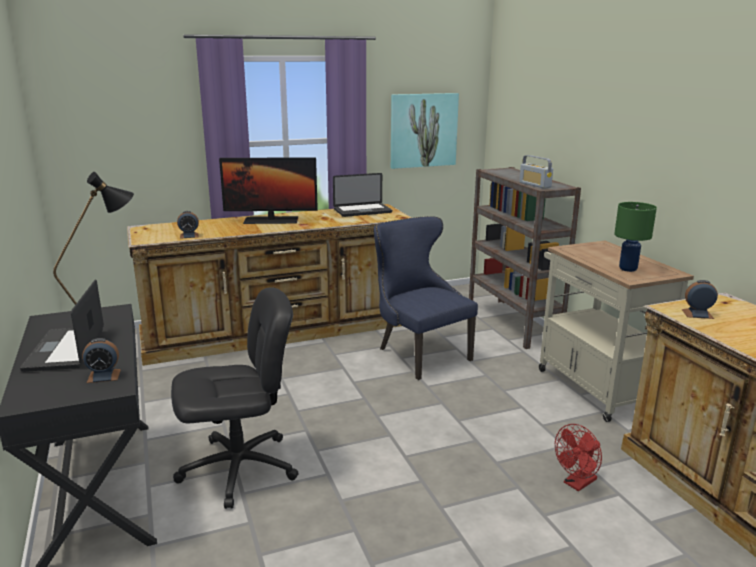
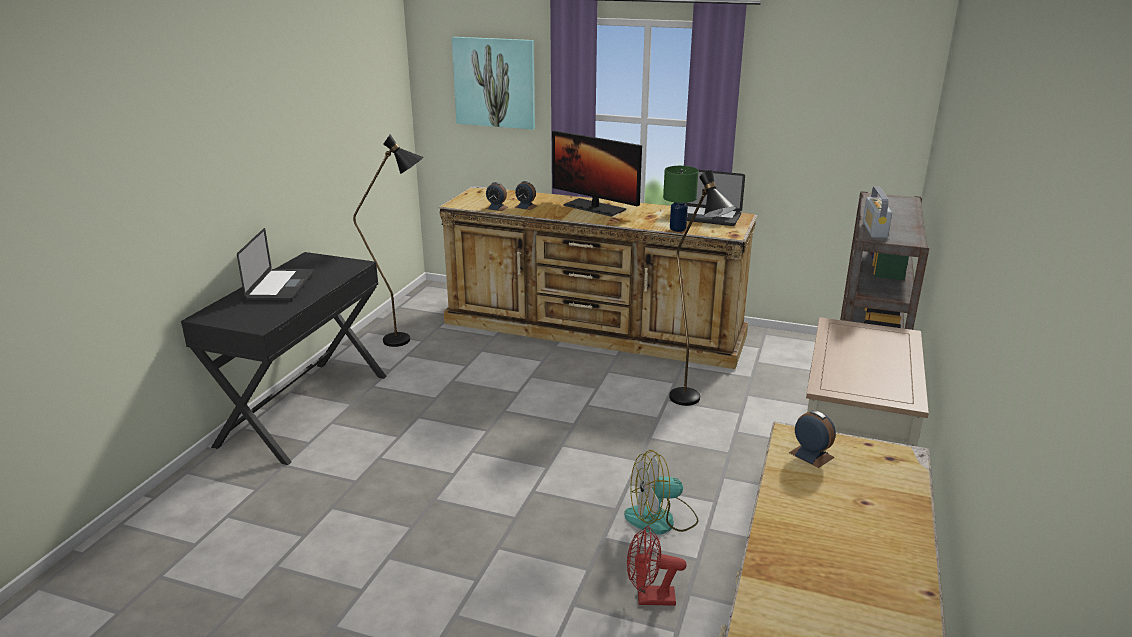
camera: 40 degrees right, 5 degrees up
laptop [20,279,104,372] -> laptop turned 150 degrees clockwise [237,228,314,301]
alarm clock [82,338,121,383] -> alarm clock moved to [515,181,537,210]
black office chair [171,287,299,509] -> none
blue chair [374,216,478,380] -> black floor lamp [669,170,737,406]
picture [391,93,459,169] -> picture moved to [452,37,535,130]
green table lamp [614,202,657,272] -> green table lamp moved to [663,166,698,232]
none -> fan [624,450,698,535]

